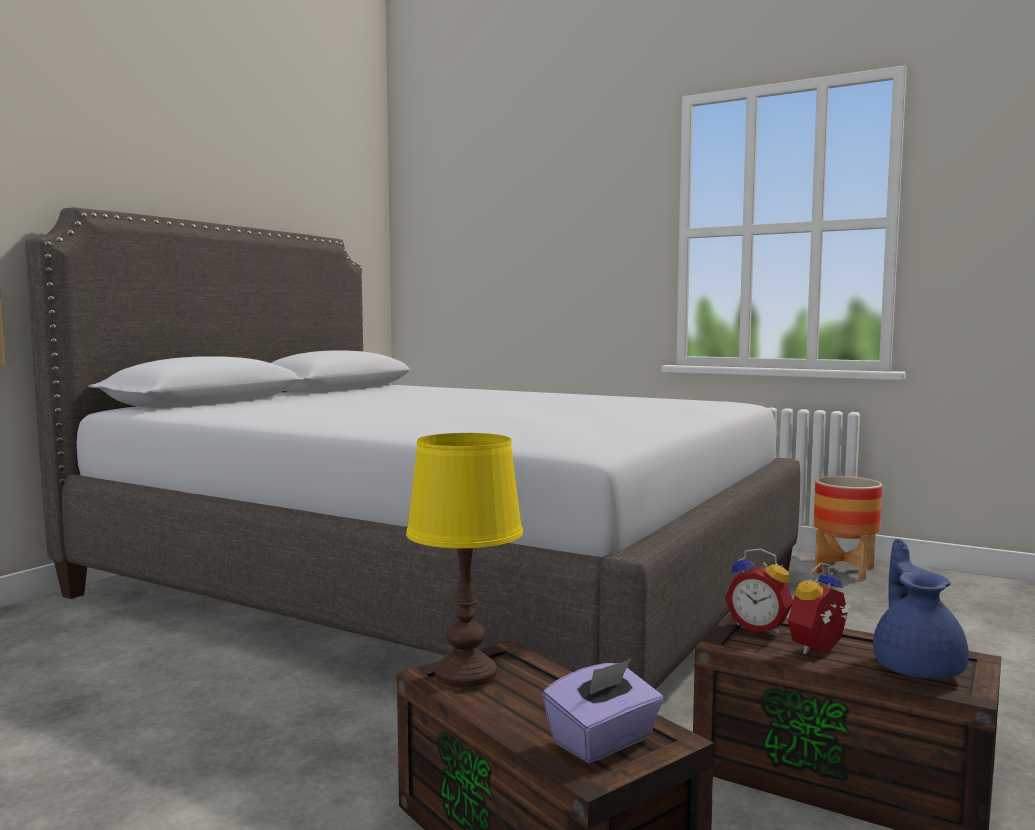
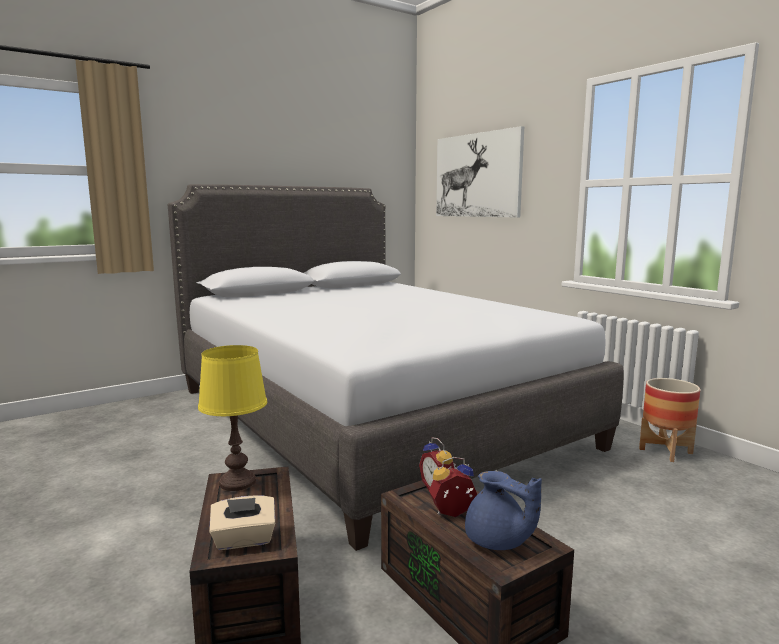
camera: 25 degrees right, 5 degrees up
purple tissue box [542,659,663,763] -> beige tissue box [209,496,275,550]
blue teapot [873,539,969,679] -> blue teapot turned 105 degrees clockwise [465,471,542,550]
none -> picture [436,126,524,218]

